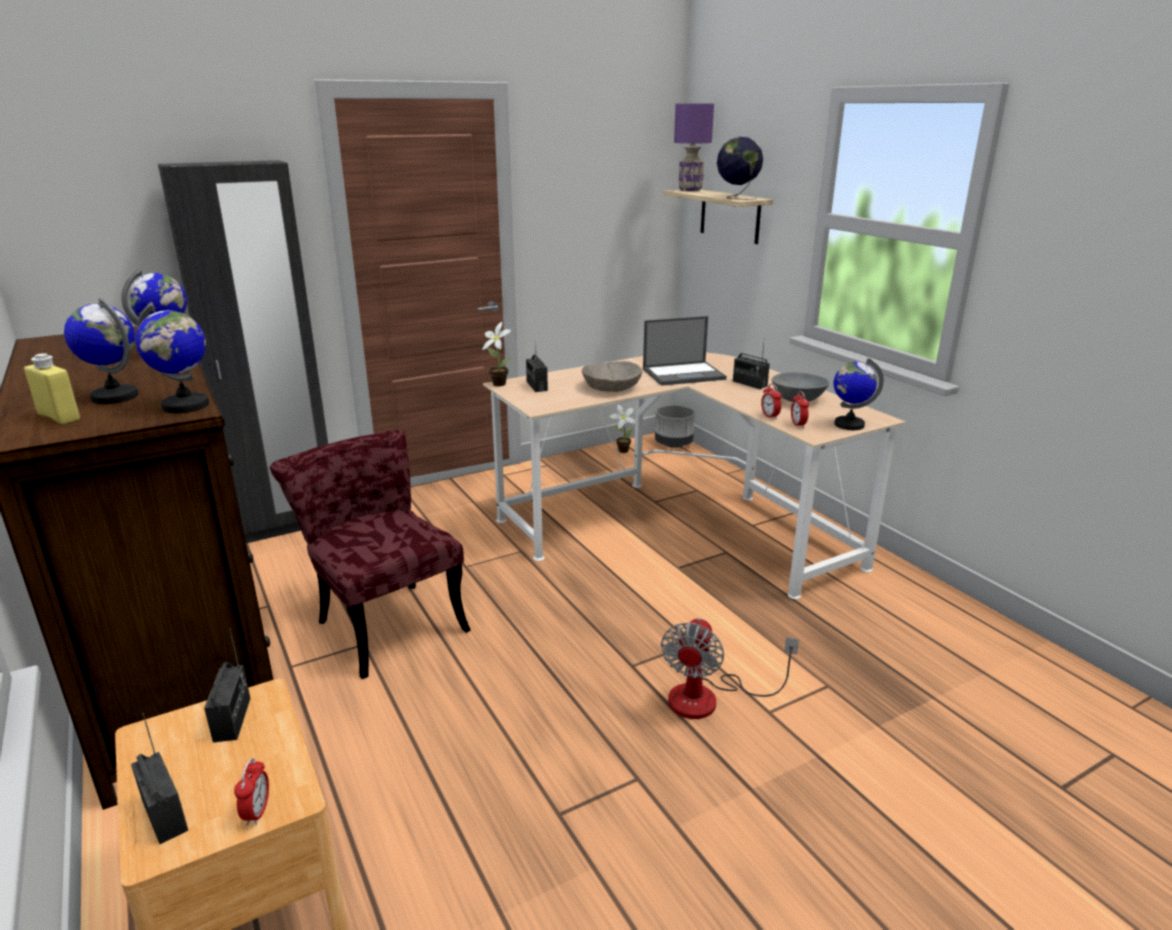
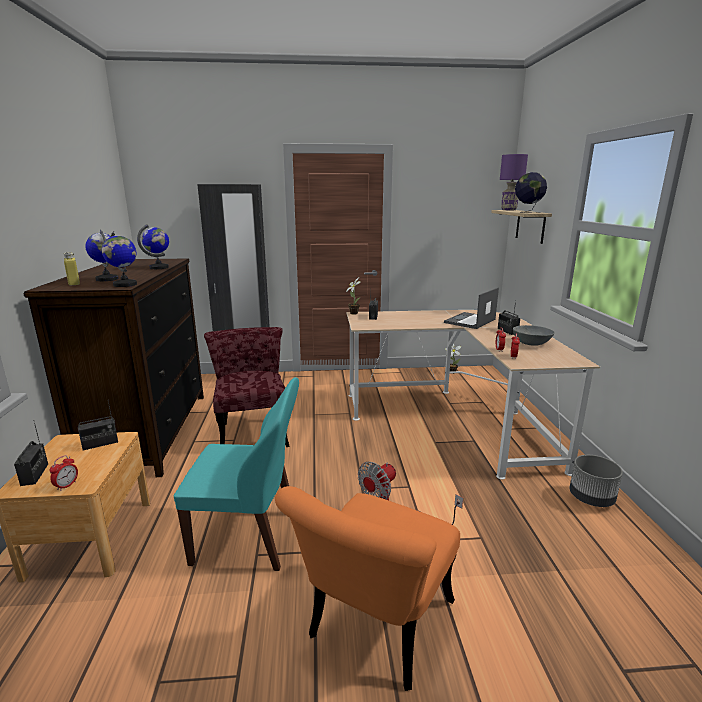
camera: 25 degrees right, 5 degrees down
radio [204,628,250,743] -> radio turned 45 degrees clockwise [78,402,118,450]
beige bowl [582,361,642,392] -> none
laptop [643,316,727,386] -> laptop turned 120 degrees clockwise [444,288,499,329]
grey planter [655,405,695,448] -> grey planter moved to [570,455,623,507]
globe [834,358,884,430] -> none
none -> turquoise chair [174,377,299,571]
none -> orange chair [275,486,460,691]

